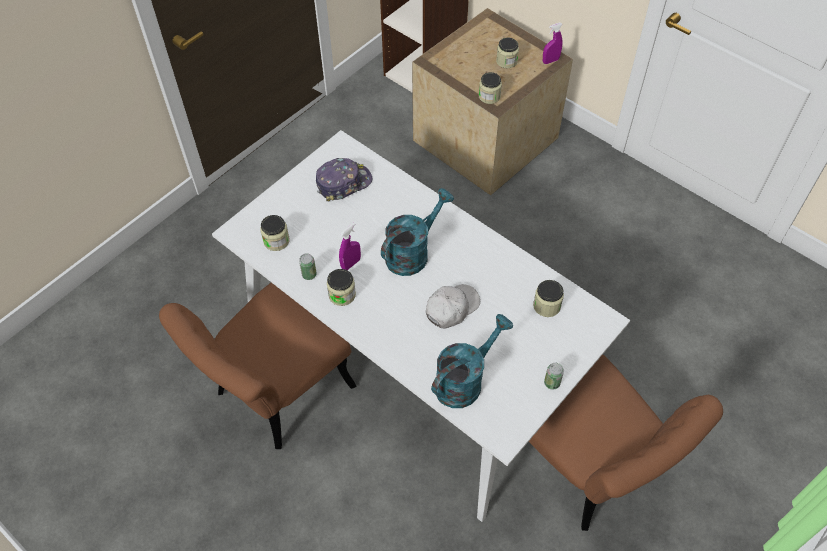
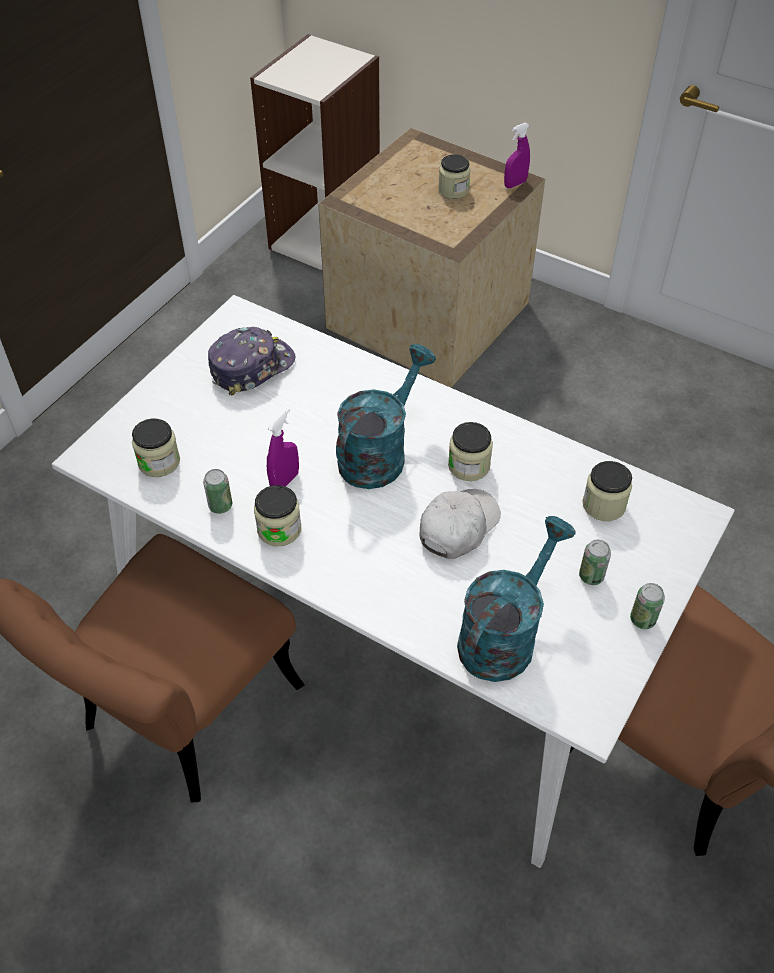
camera: 10 degrees left, 5 degrees down
jar [479,72,502,104] -> jar moved to [448,422,493,481]
none -> can [579,540,611,585]

